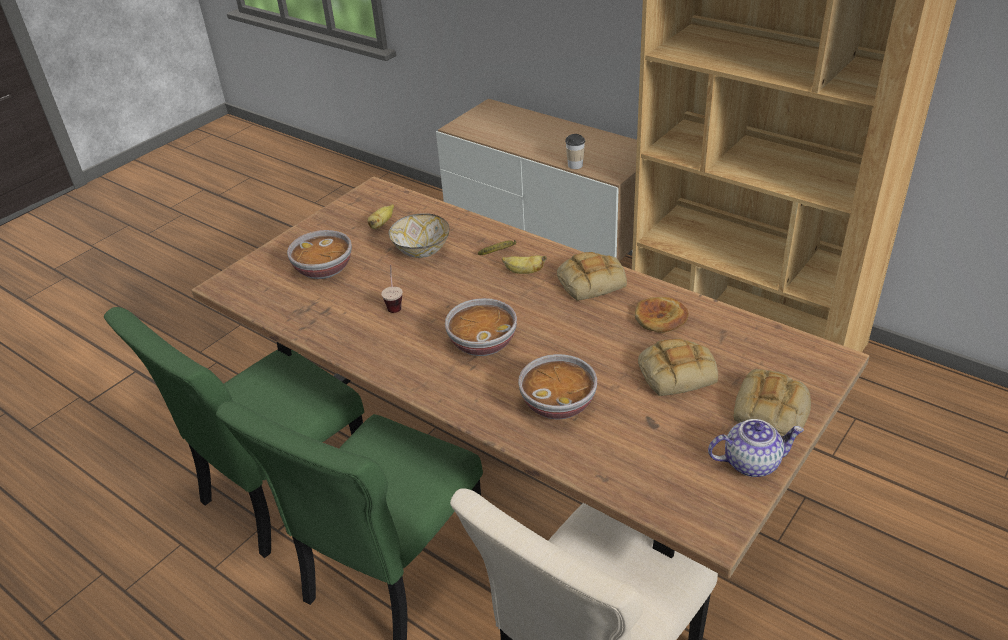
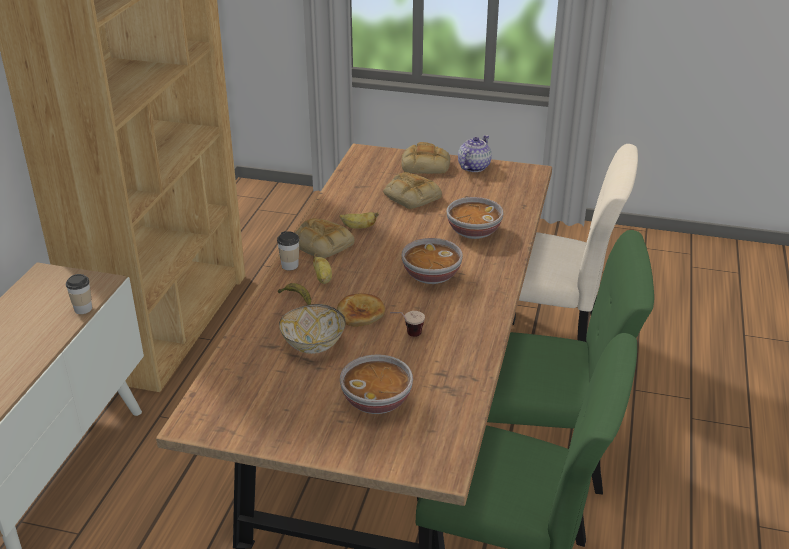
camera: 115 degrees left, 5 degrees down
banana [368,204,394,229] -> banana moved to [340,212,379,229]
bread [635,297,689,333] -> bread moved to [337,293,385,327]
teapot [708,419,804,477] -> teapot turned 60 degrees clockwise [458,135,492,172]
none -> cup [277,231,299,270]

